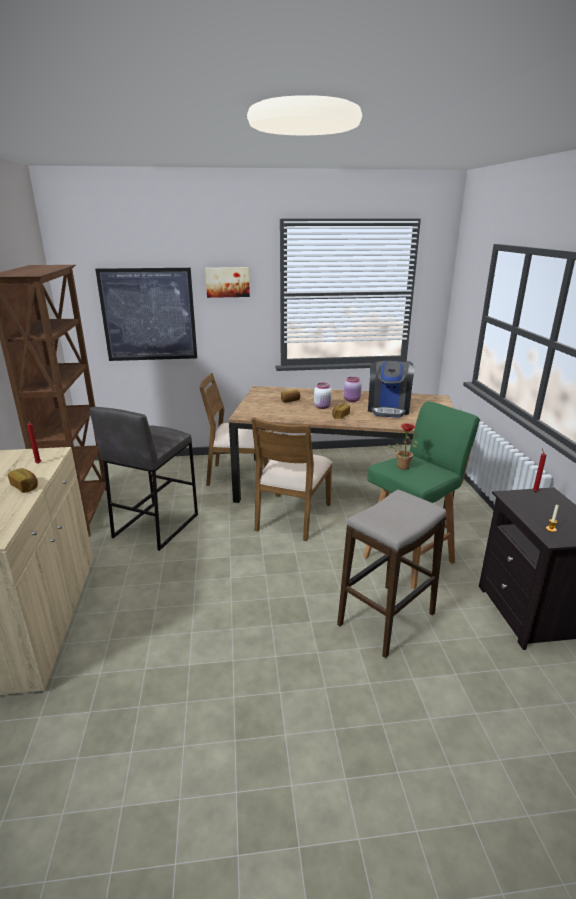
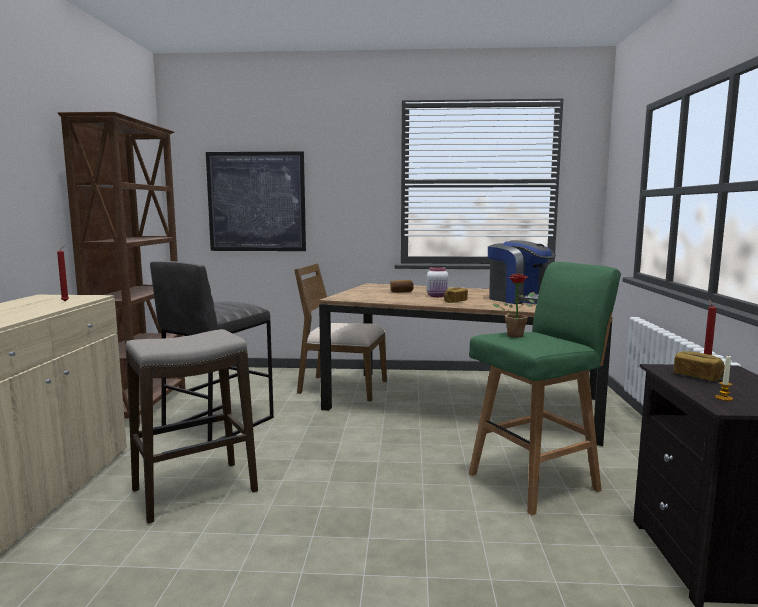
camera: 10 degrees right, 15 degrees down
bread [8,468,38,493] -> bread moved to [674,351,725,381]
picture [205,267,250,298] -> none
brown chair [251,417,332,541] -> none
stool [337,490,446,658] -> stool moved to [126,329,258,523]
pink jar [344,377,362,402] -> none
coffee machine [368,361,415,418] -> coffee machine turned 60 degrees counterclockwise [488,240,556,304]

